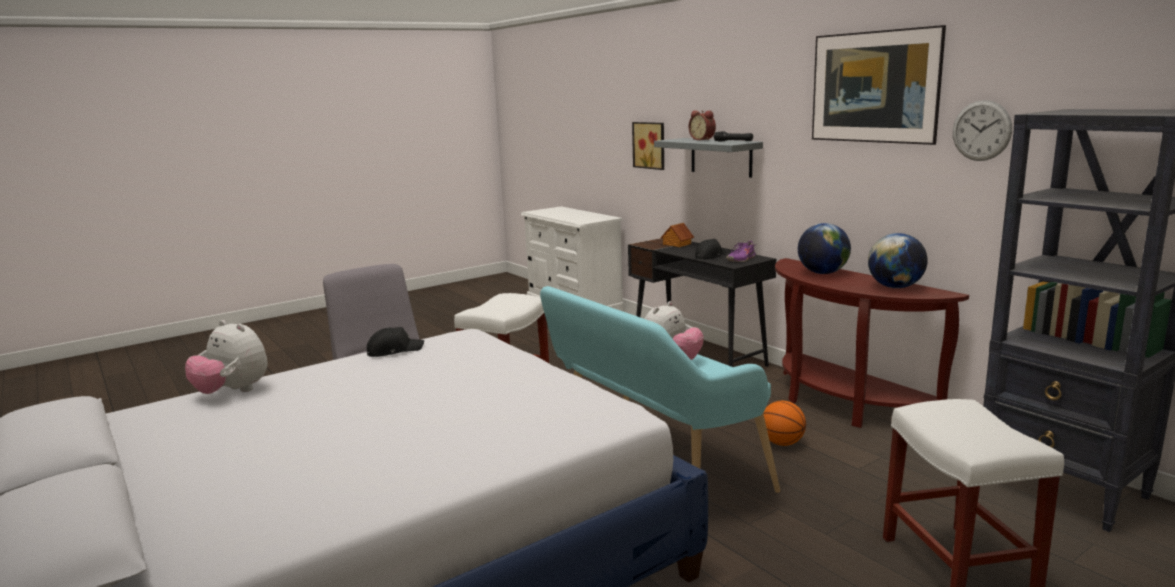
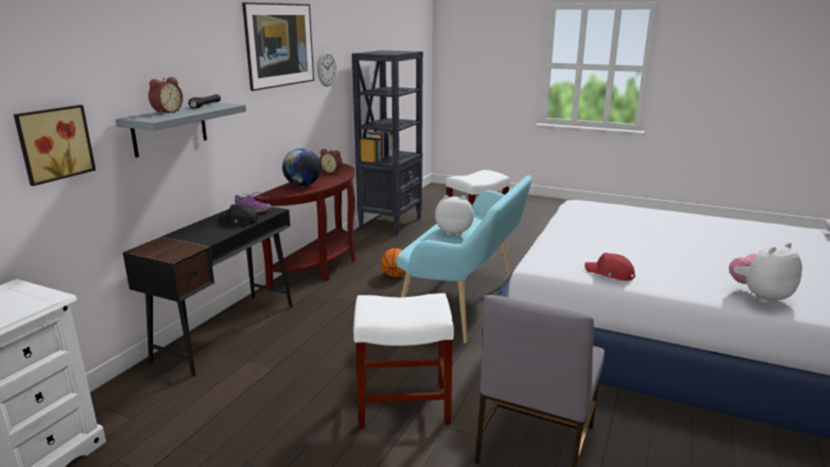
camera: 120 degrees left, 5 degrees up
plush toy [185,320,268,394] -> plush toy turned 120 degrees counterclockwise [729,242,802,304]
black cap [367,327,424,357] -> red cap [585,253,636,281]
toy house [661,223,694,247] -> none
globe [868,233,928,288] -> alarm clock [319,149,342,174]

